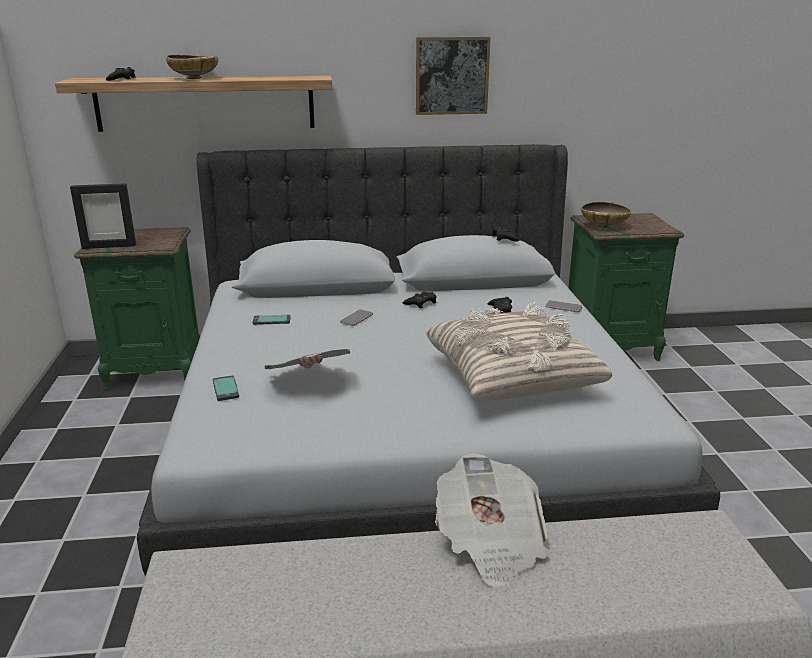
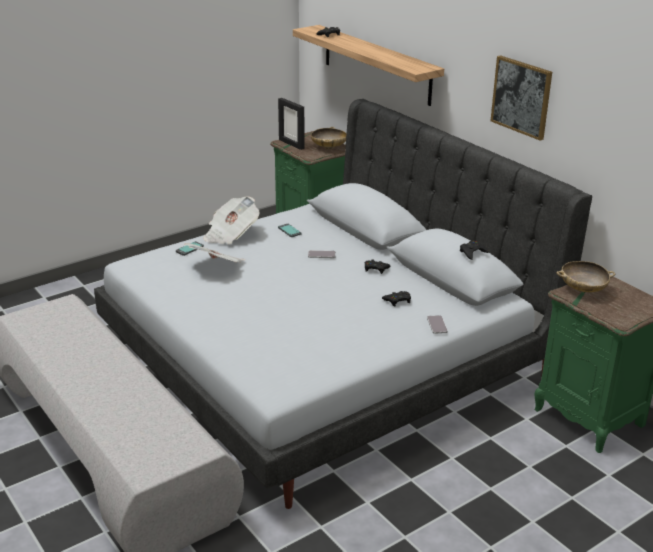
camera: 60 degrees right, 5 degrees up
beige bowl [166,54,218,79] -> beige bowl moved to [311,127,347,149]
beige pillow [426,302,612,401] -> none
newspaper [435,453,549,588] -> newspaper moved to [203,196,259,245]

